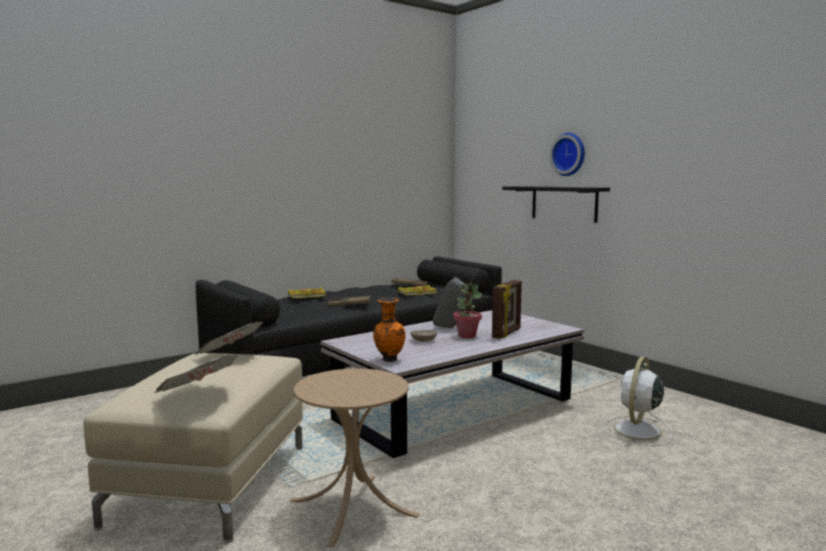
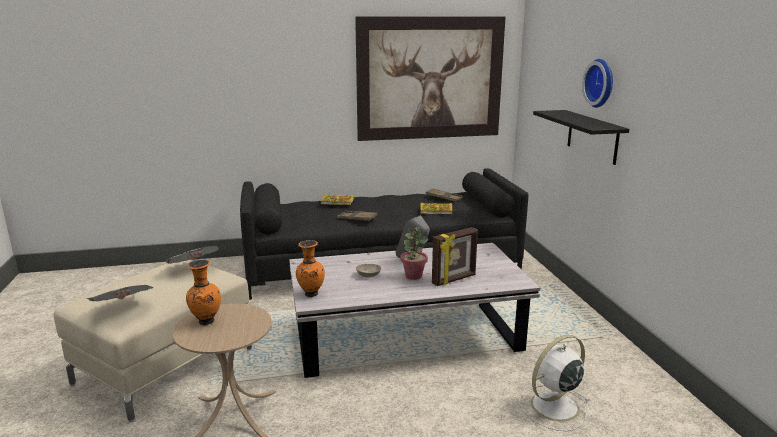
camera: 25 degrees right, 10 degrees up
none -> orange vase [186,259,221,325]
none -> picture [355,16,506,141]

